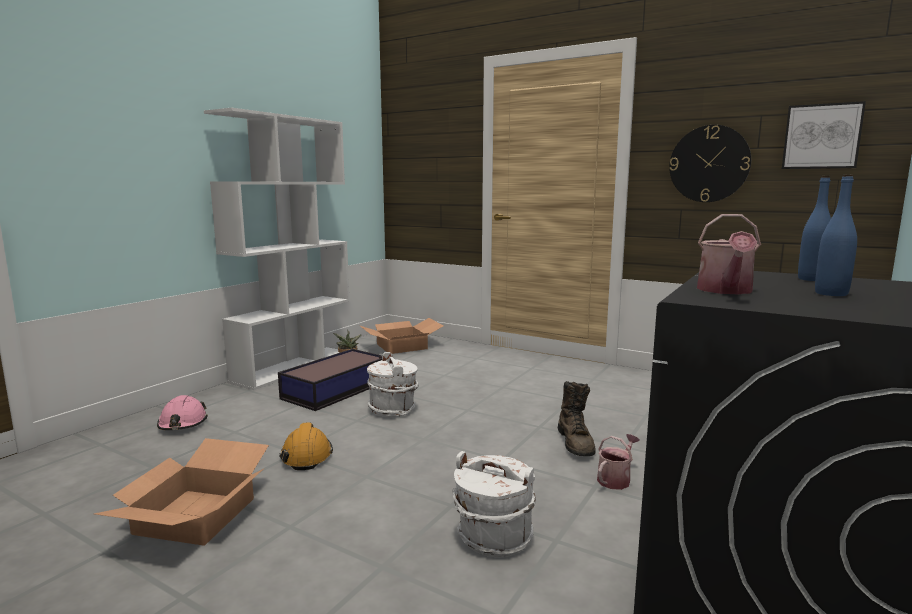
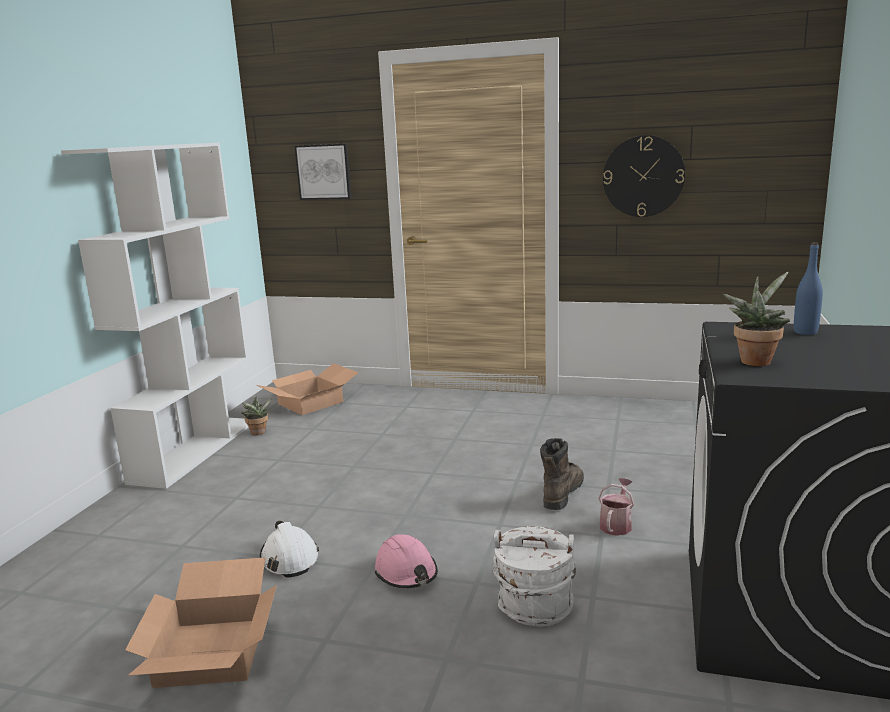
camera: 15 degrees left, 5 degrees up
pink hard hat [157,395,208,430] -> pink hard hat moved to [375,534,438,588]
storage box [278,349,382,411] -> none
orange hard hat [280,422,333,470] -> white hard hat [260,521,319,578]
white bucket [367,352,418,417] -> none
brown boot [557,381,596,456] -> brown boot turned 135 degrees counterclockwise [540,438,584,510]
watering can [697,214,761,294] -> potted plant [723,272,790,366]
picture [782,101,866,169] -> picture moved to [295,143,351,200]
blue bottle [815,174,857,296] -> none

